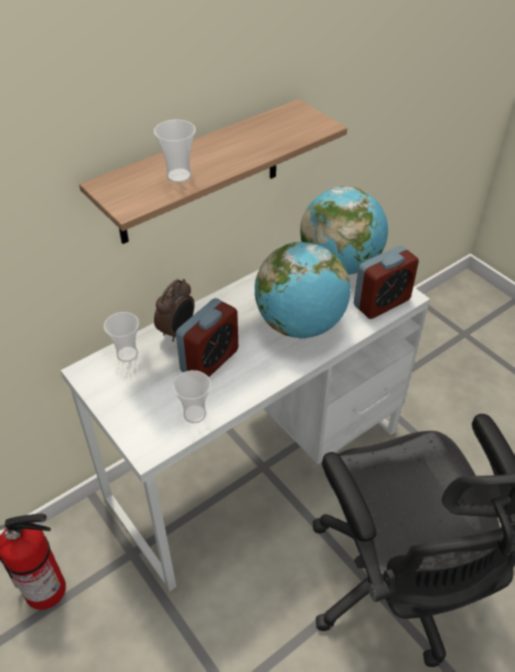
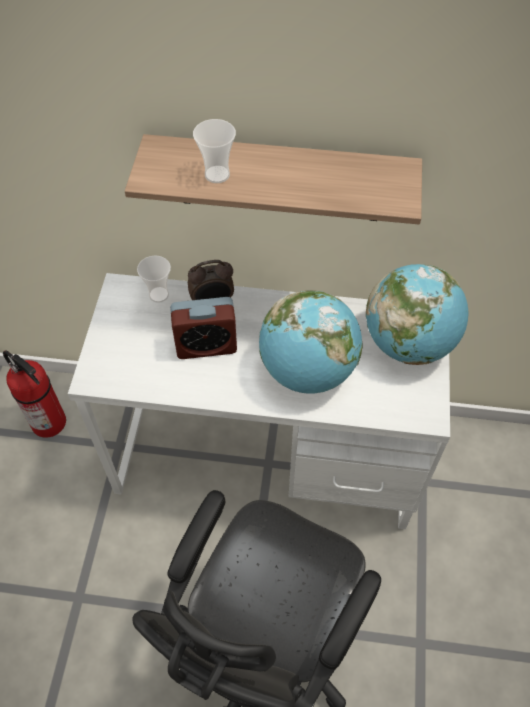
camera: 45 degrees right, 10 degrees up
cup [173,370,211,423] -> none
alarm clock [354,246,419,319] -> none

